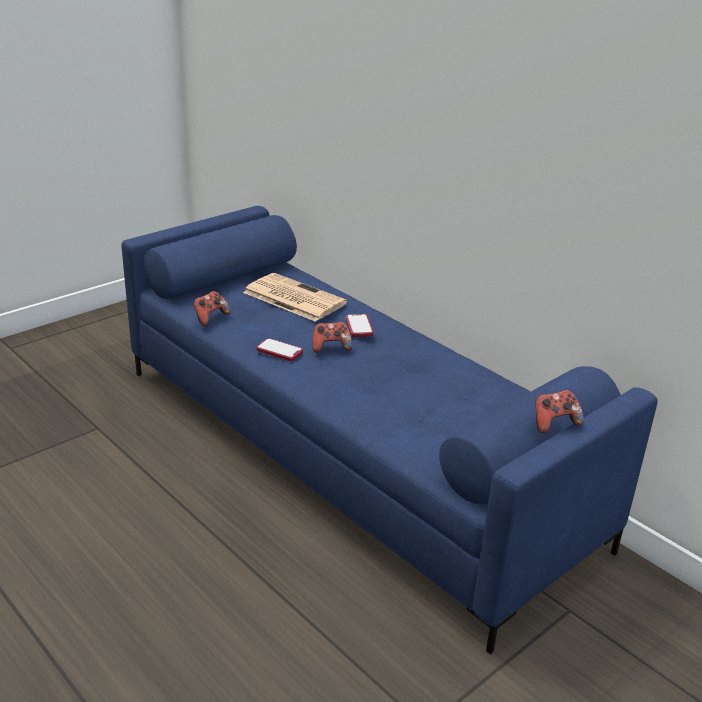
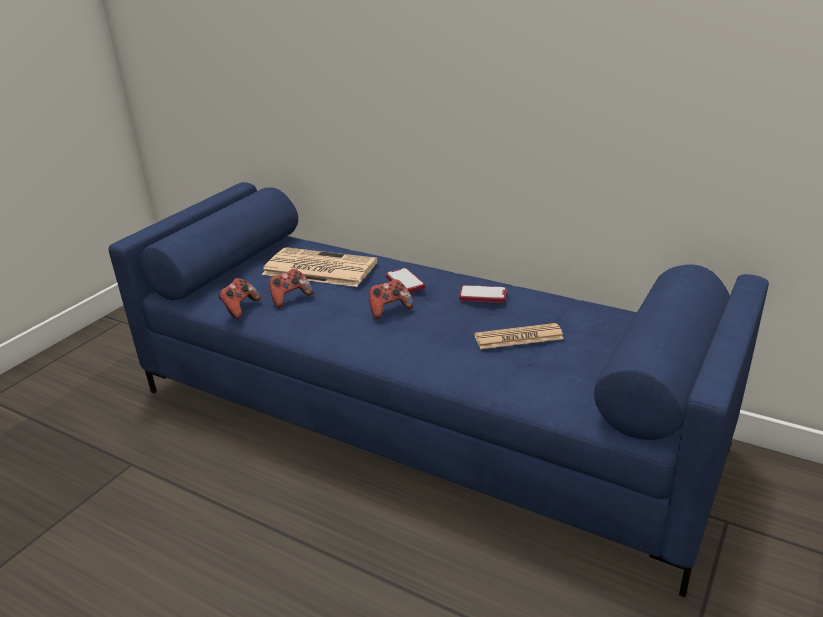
camera: 15 degrees left, 0 degrees up
phone [256,338,303,362] -> phone moved to [459,285,507,303]
game controller [535,390,584,433] -> game controller moved to [269,269,313,308]
none -> newspaper [474,323,564,349]

